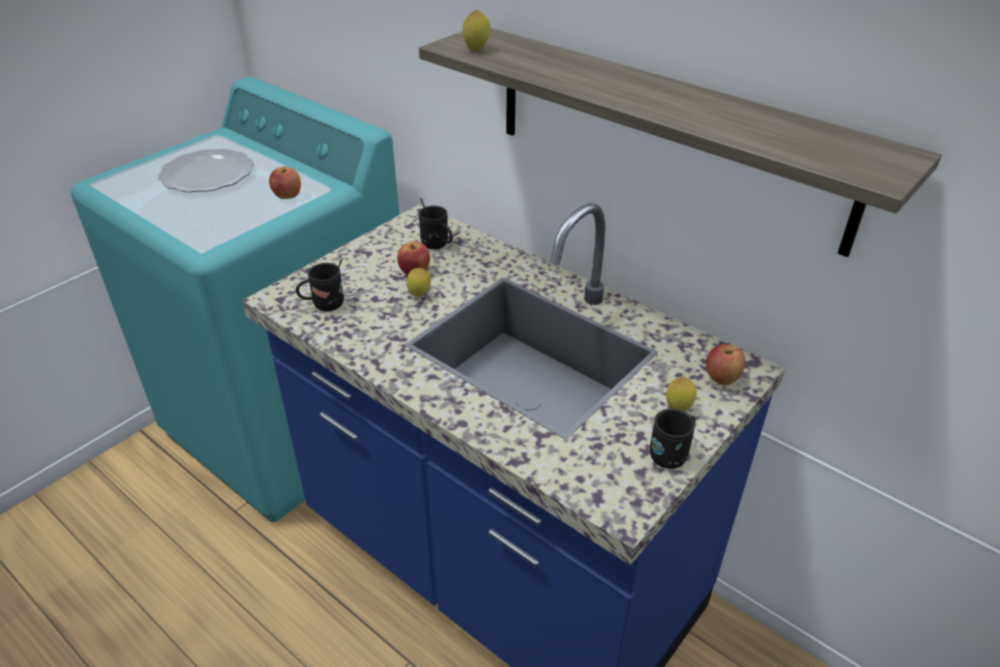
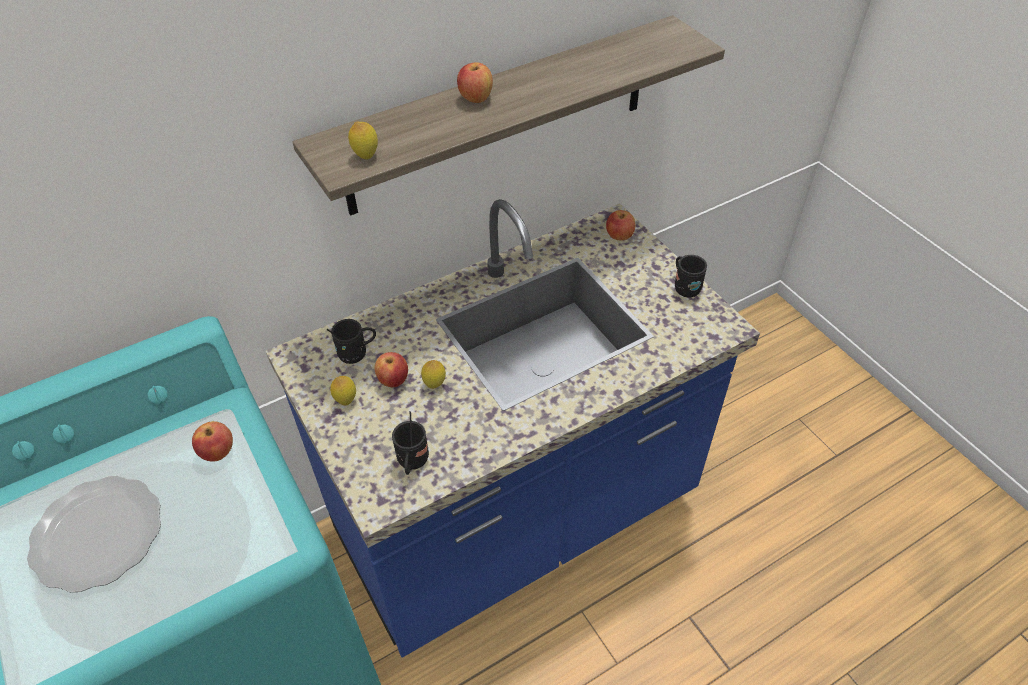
camera: 70 degrees left, 10 degrees up
lemon [666,376,697,411] -> lemon moved to [330,376,356,406]
none -> apple [457,62,493,103]

